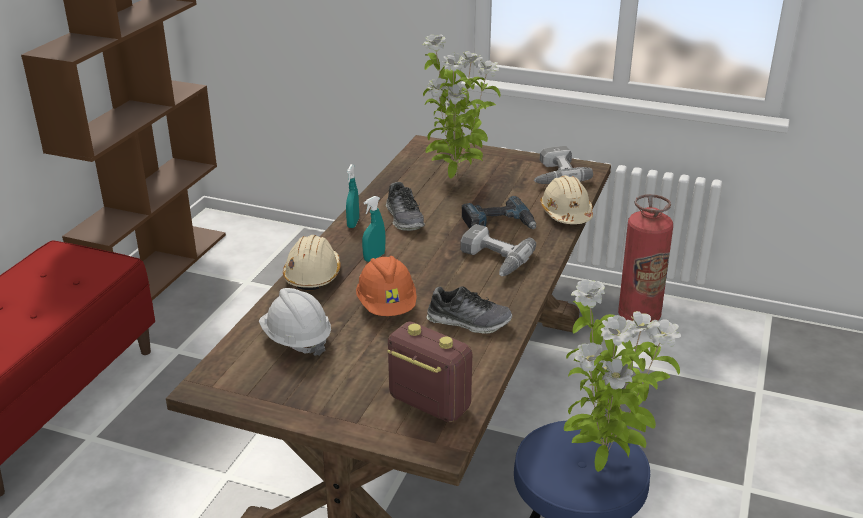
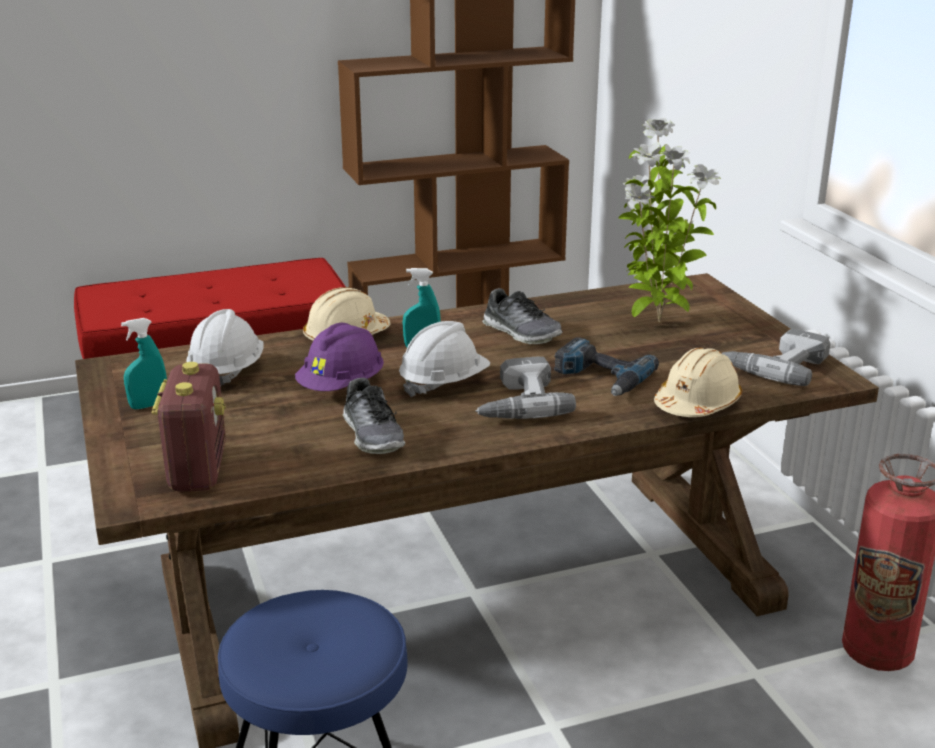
camera: 50 degrees right, 5 degrees down
turquoise spray bottle [346,164,359,228] -> turquoise spray bottle moved to [121,318,167,409]
orange hard hat [356,256,417,316] -> purple hard hat [295,323,384,391]
shoe [386,182,425,231] -> shoe turned 75 degrees counterclockwise [482,288,563,344]
potted plant [564,279,681,472] -> none
none -> white hard hat [399,321,490,397]

